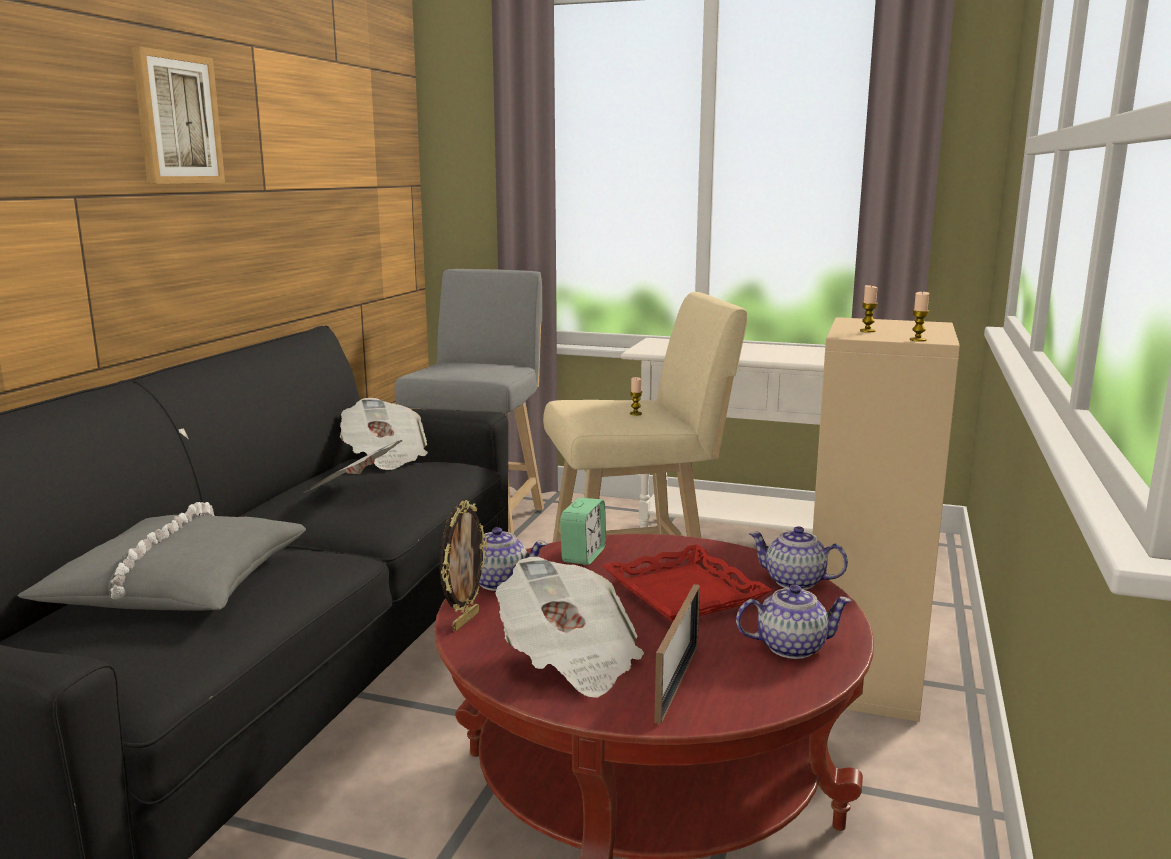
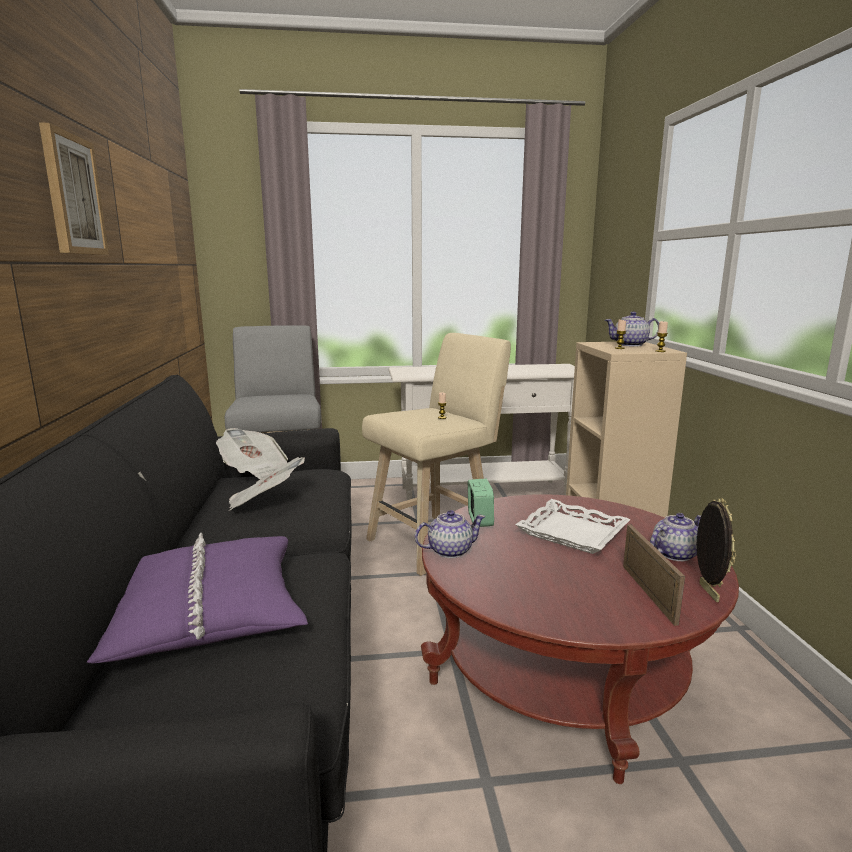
camera: 25 degrees left, 0 degrees up
grey pillow [17,502,306,611] -> purple pillow [87,533,308,663]
picture frame [439,500,487,631] -> picture frame moved to [697,498,736,602]
newspaper [495,557,644,698] -> none
red tray [603,544,772,622] -> white tray [515,499,630,554]
teapot [749,526,848,590] -> teapot moved to [605,311,659,347]

